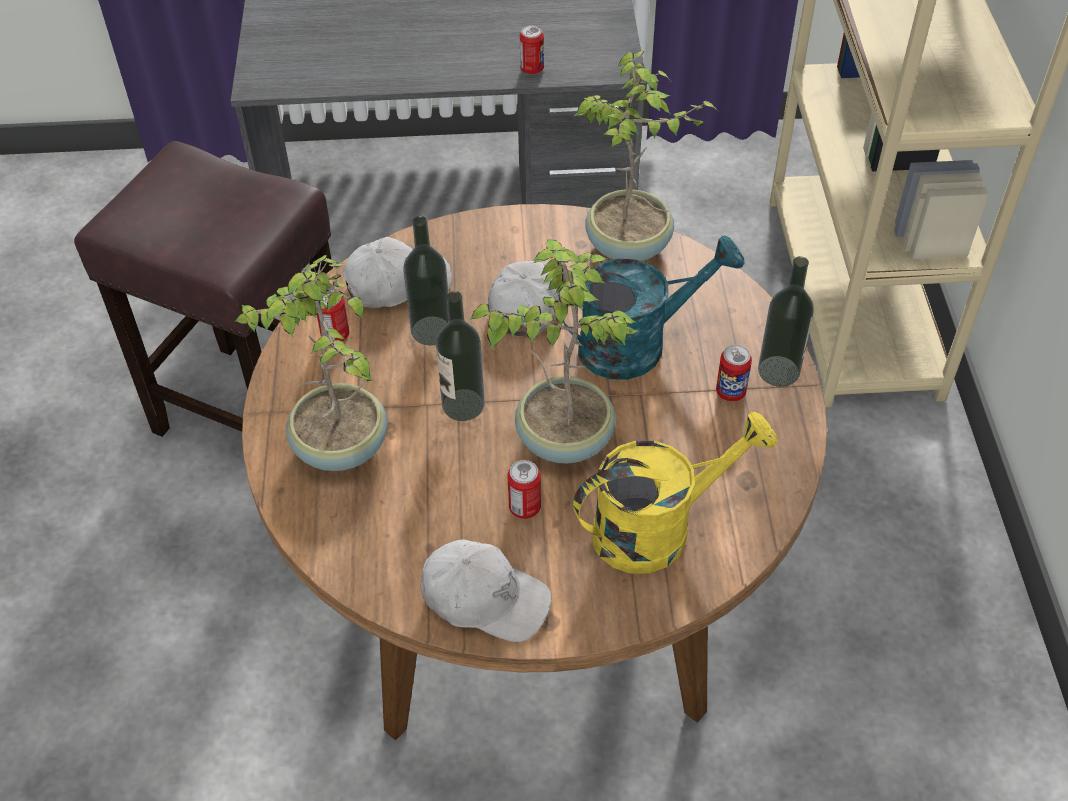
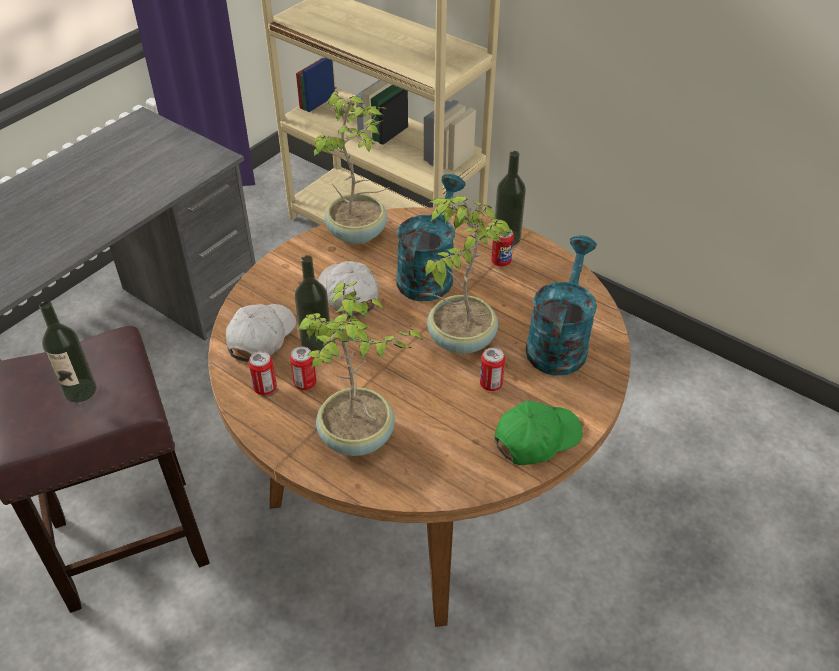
camera: 50 degrees left, 5 degrees down
white cap [421,539,551,642] -> green cap [495,401,582,465]
bottle [436,291,485,421] -> bottle moved to [39,301,96,403]
can [520,25,544,74] -> can moved to [290,346,317,390]
yellow watering can [573,412,777,574] -> turquoise watering can [526,235,597,376]

